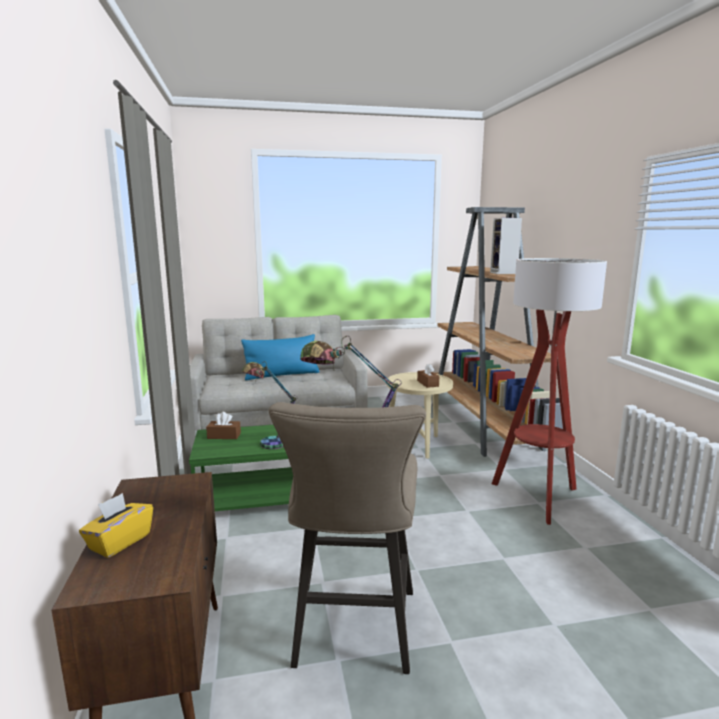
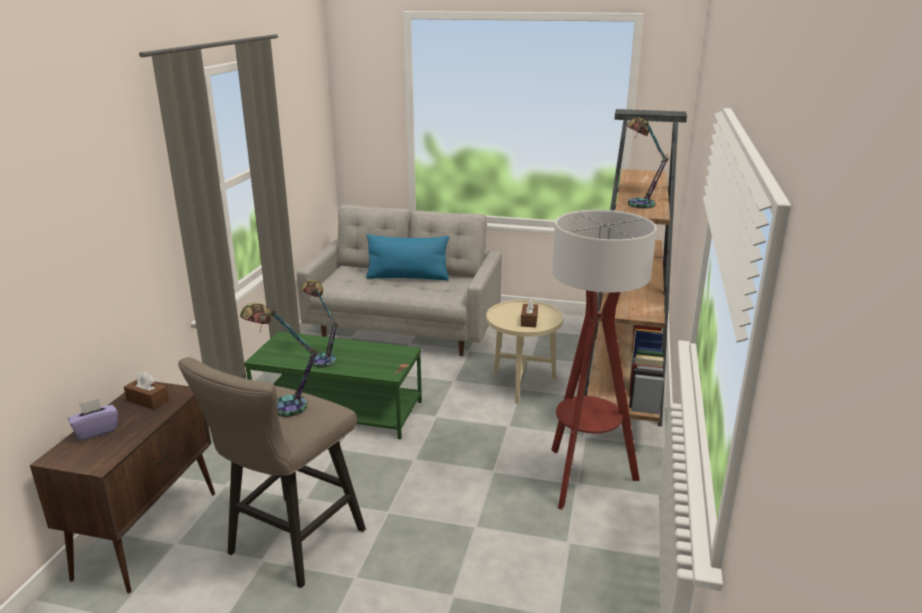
camera: 25 degrees right, 10 degrees up
yellow tissue box [79,493,153,558] -> purple tissue box [68,398,118,440]
brown tissue box [206,412,241,439] -> brown tissue box moved to [124,371,169,410]
speaker [490,218,522,274] -> table lamp [627,117,669,209]

